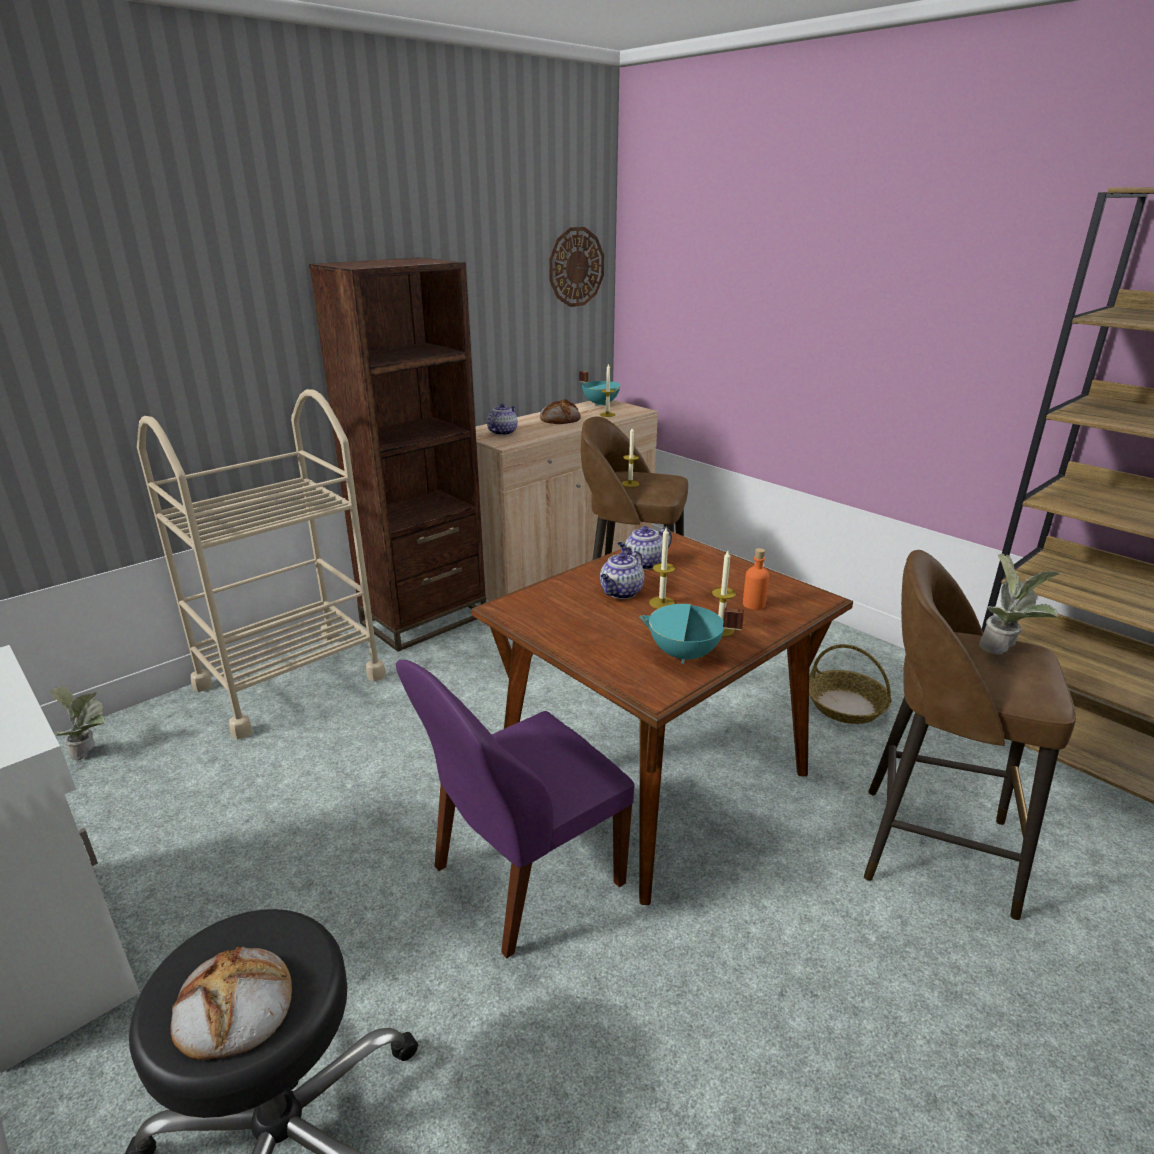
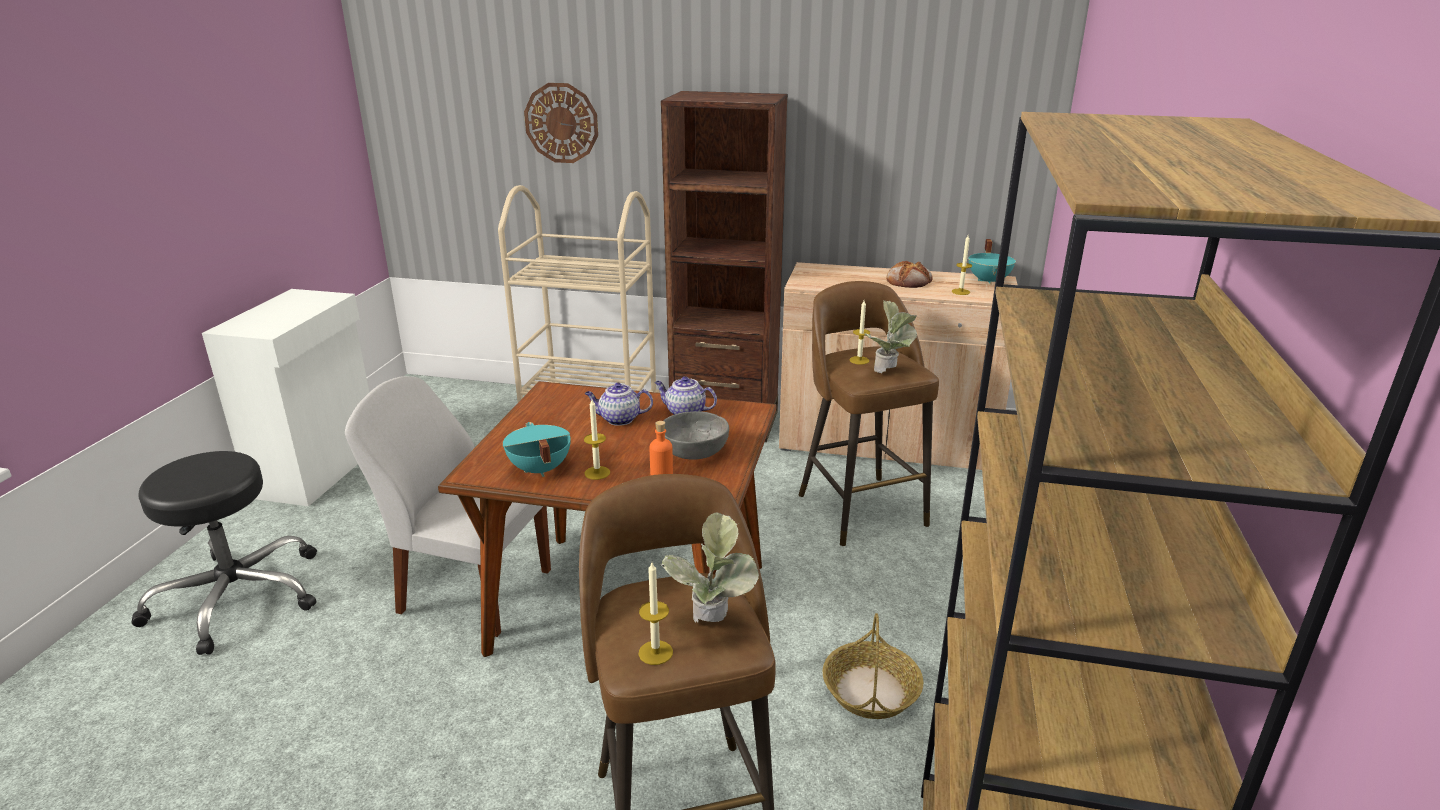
camera: 55 degrees right, 0 degrees up
potted plant [49,686,105,760] -> potted plant moved to [864,300,917,373]
bread [170,946,292,1060] -> none
purple chair [396,660,634,959] -> white chair [345,376,551,637]
teapot [487,403,518,435] -> none
wall clock [549,227,604,307] -> wall clock moved to [524,83,598,163]
candle [649,528,675,609] -> candle moved to [639,562,673,665]
none -> grey bowl [663,411,729,460]

